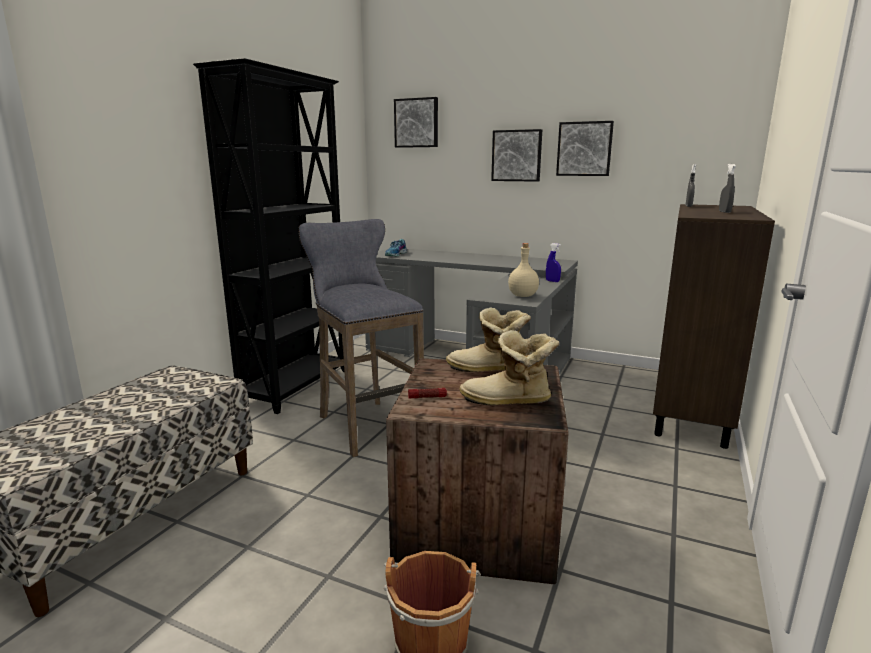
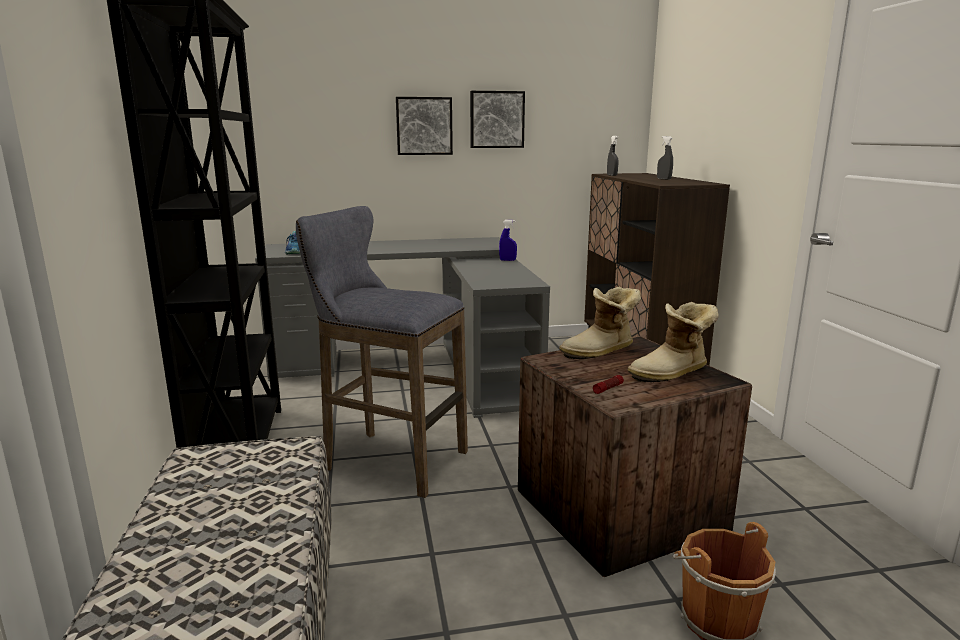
camera: 35 degrees left, 0 degrees up
picture [394,97,438,148] -> none
beige bottle [508,243,539,297] -> none

